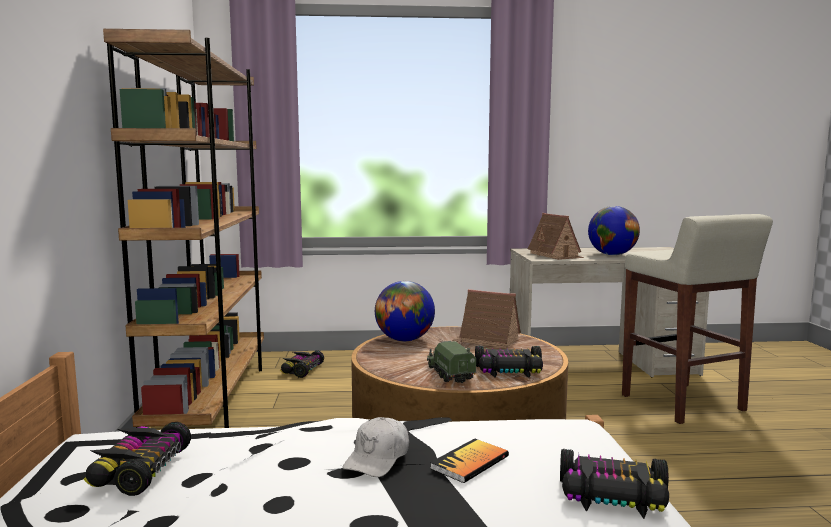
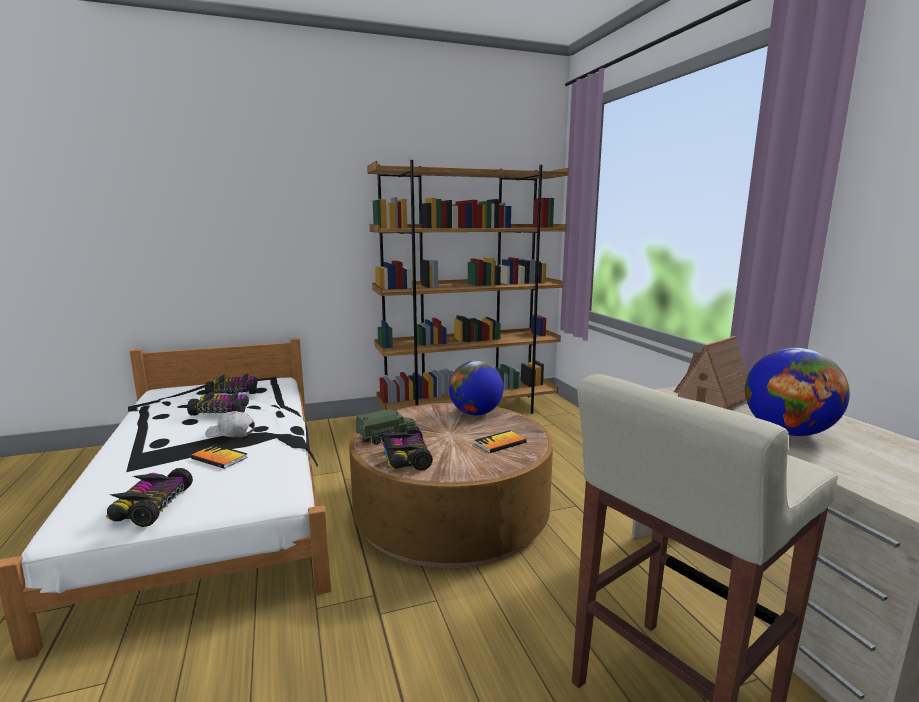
camera: 75 degrees right, 5 degrees up
toy car [280,351,324,378] -> toy car moved to [187,390,249,416]
toy house [452,289,521,348] -> book [474,430,527,453]

